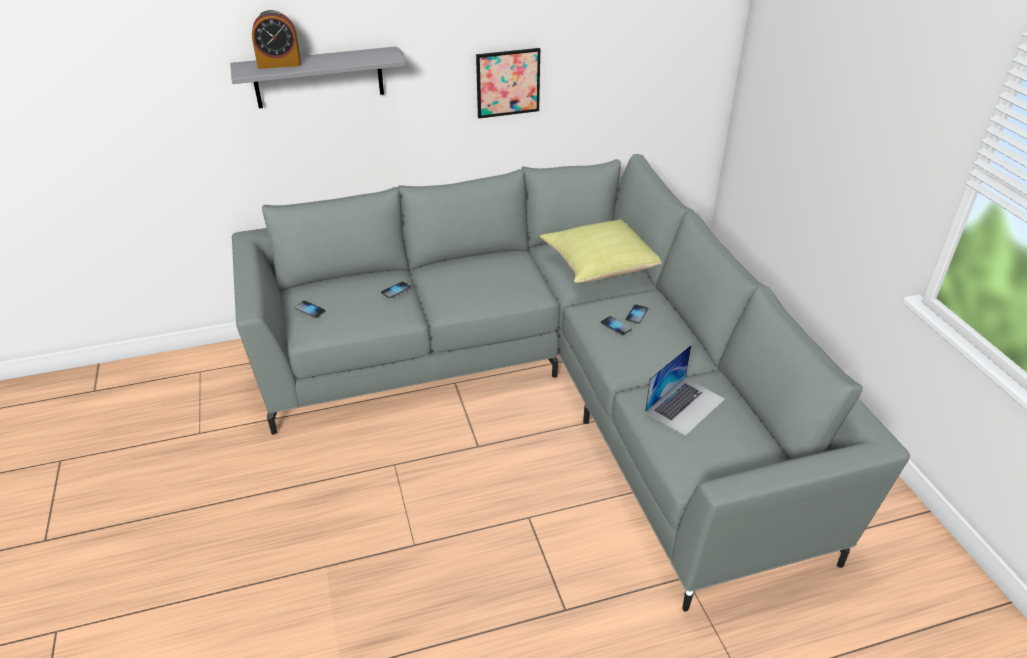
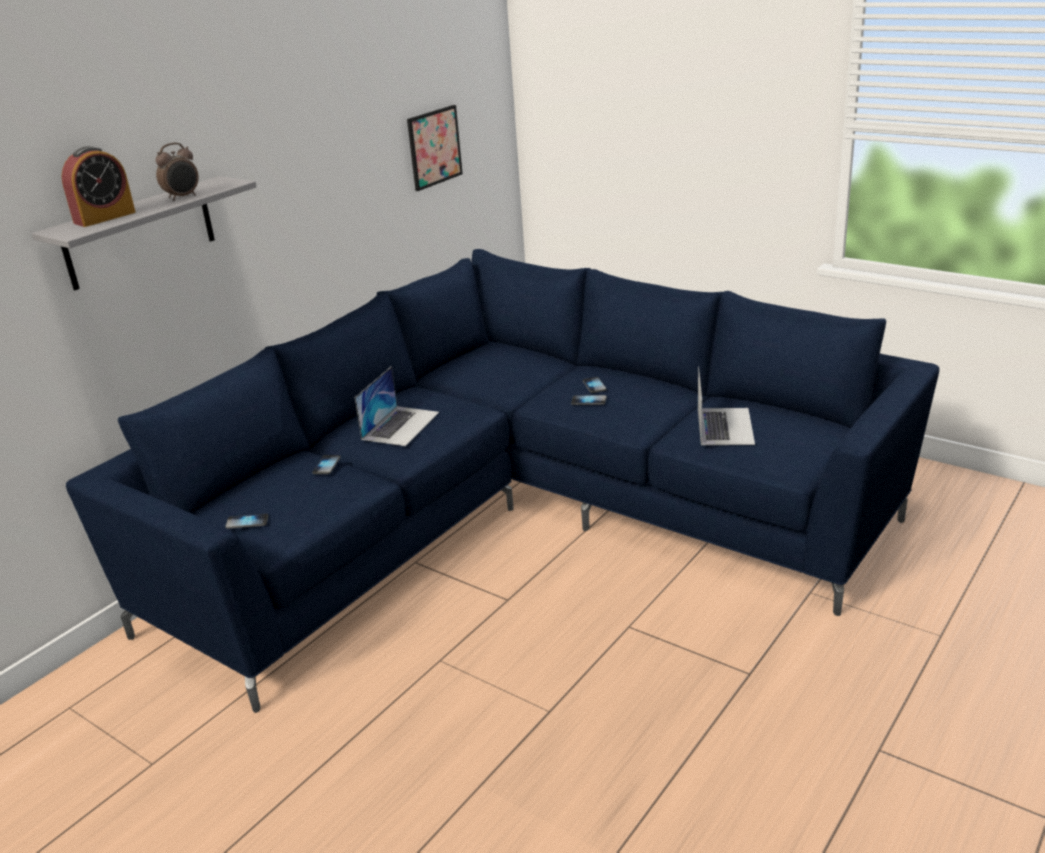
camera: 35 degrees left, 10 degrees down
grey sofa [232,154,910,612] -> blue sofa [66,249,939,713]
picture [476,48,540,118] -> picture moved to [407,105,463,191]
yellow pillow [540,219,662,283] -> none
none -> alarm clock [156,143,199,201]
none -> laptop [355,366,439,446]

